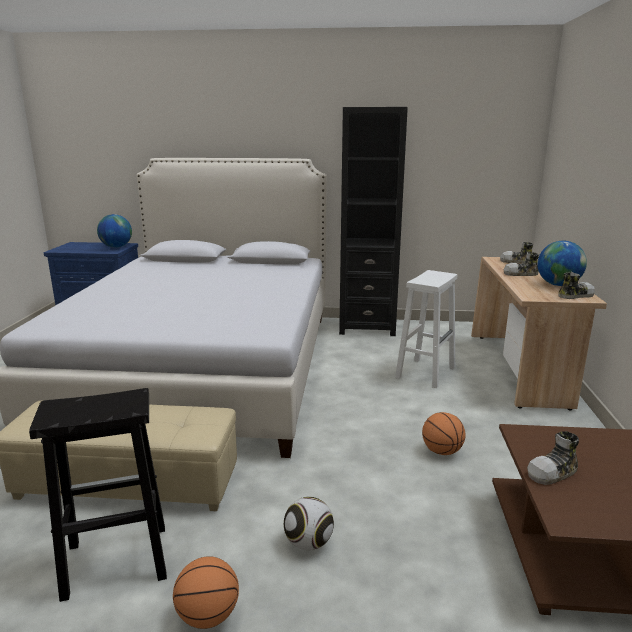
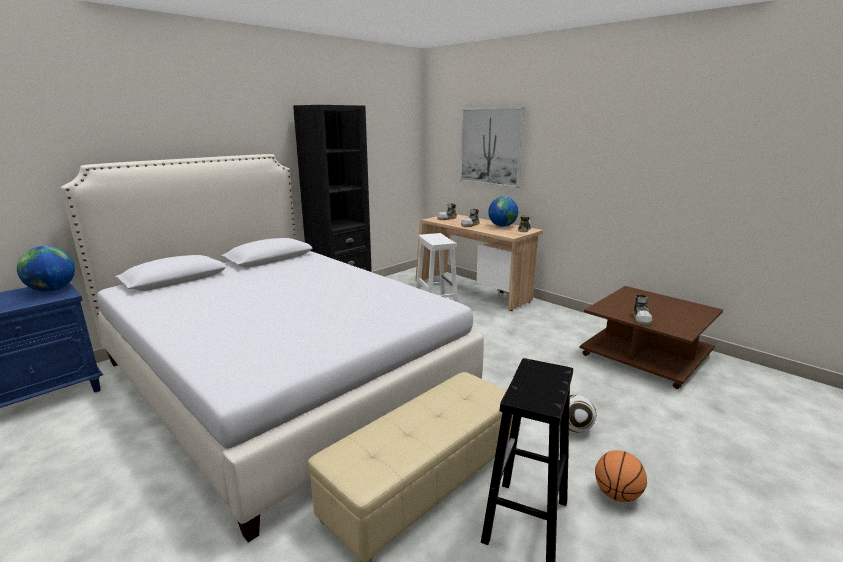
camera: 50 degrees left, 0 degrees up
basketball [422,412,466,455] -> none
none -> picture [460,107,525,188]

